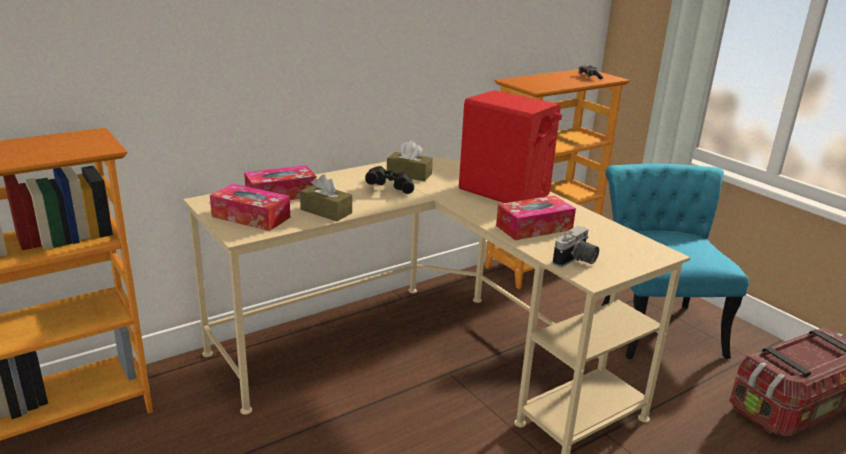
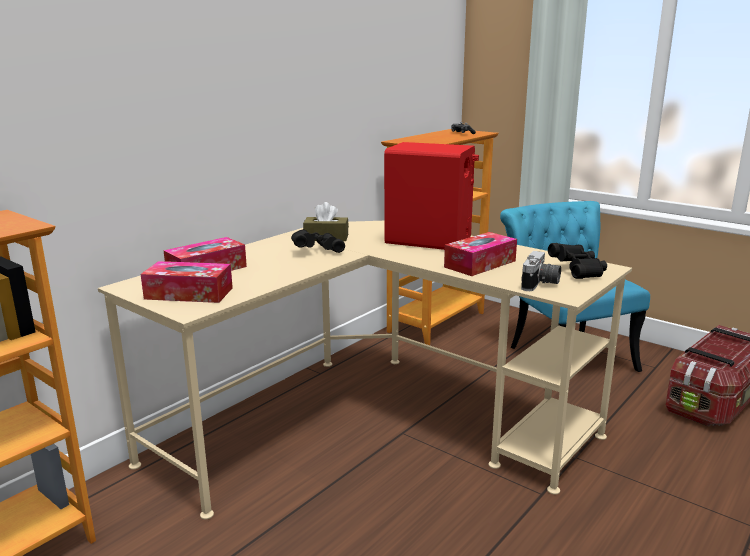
camera: 15 degrees left, 5 degrees down
brown tissue box [300,174,352,221] -> none
none -> black binoculars [548,243,607,279]

